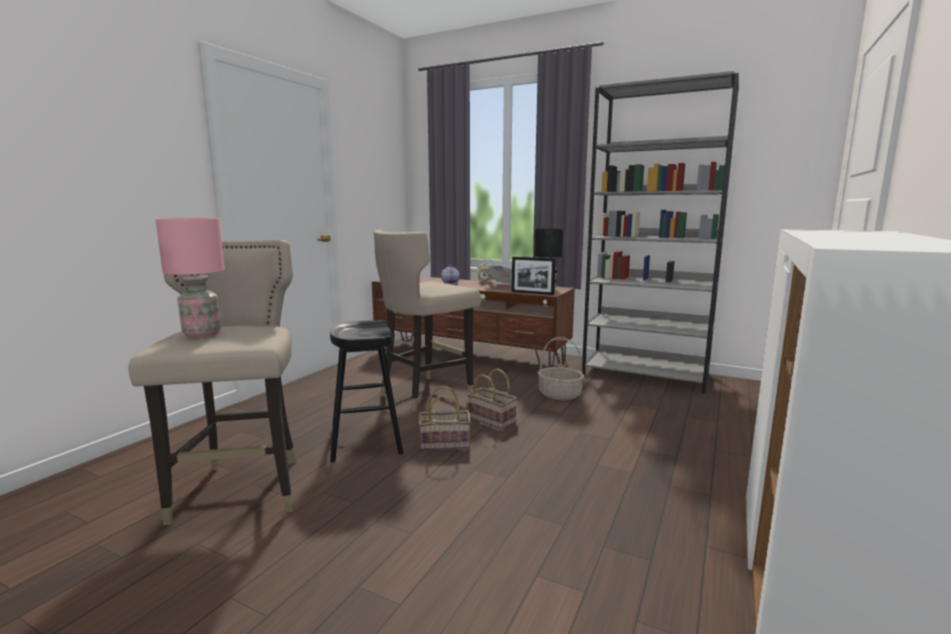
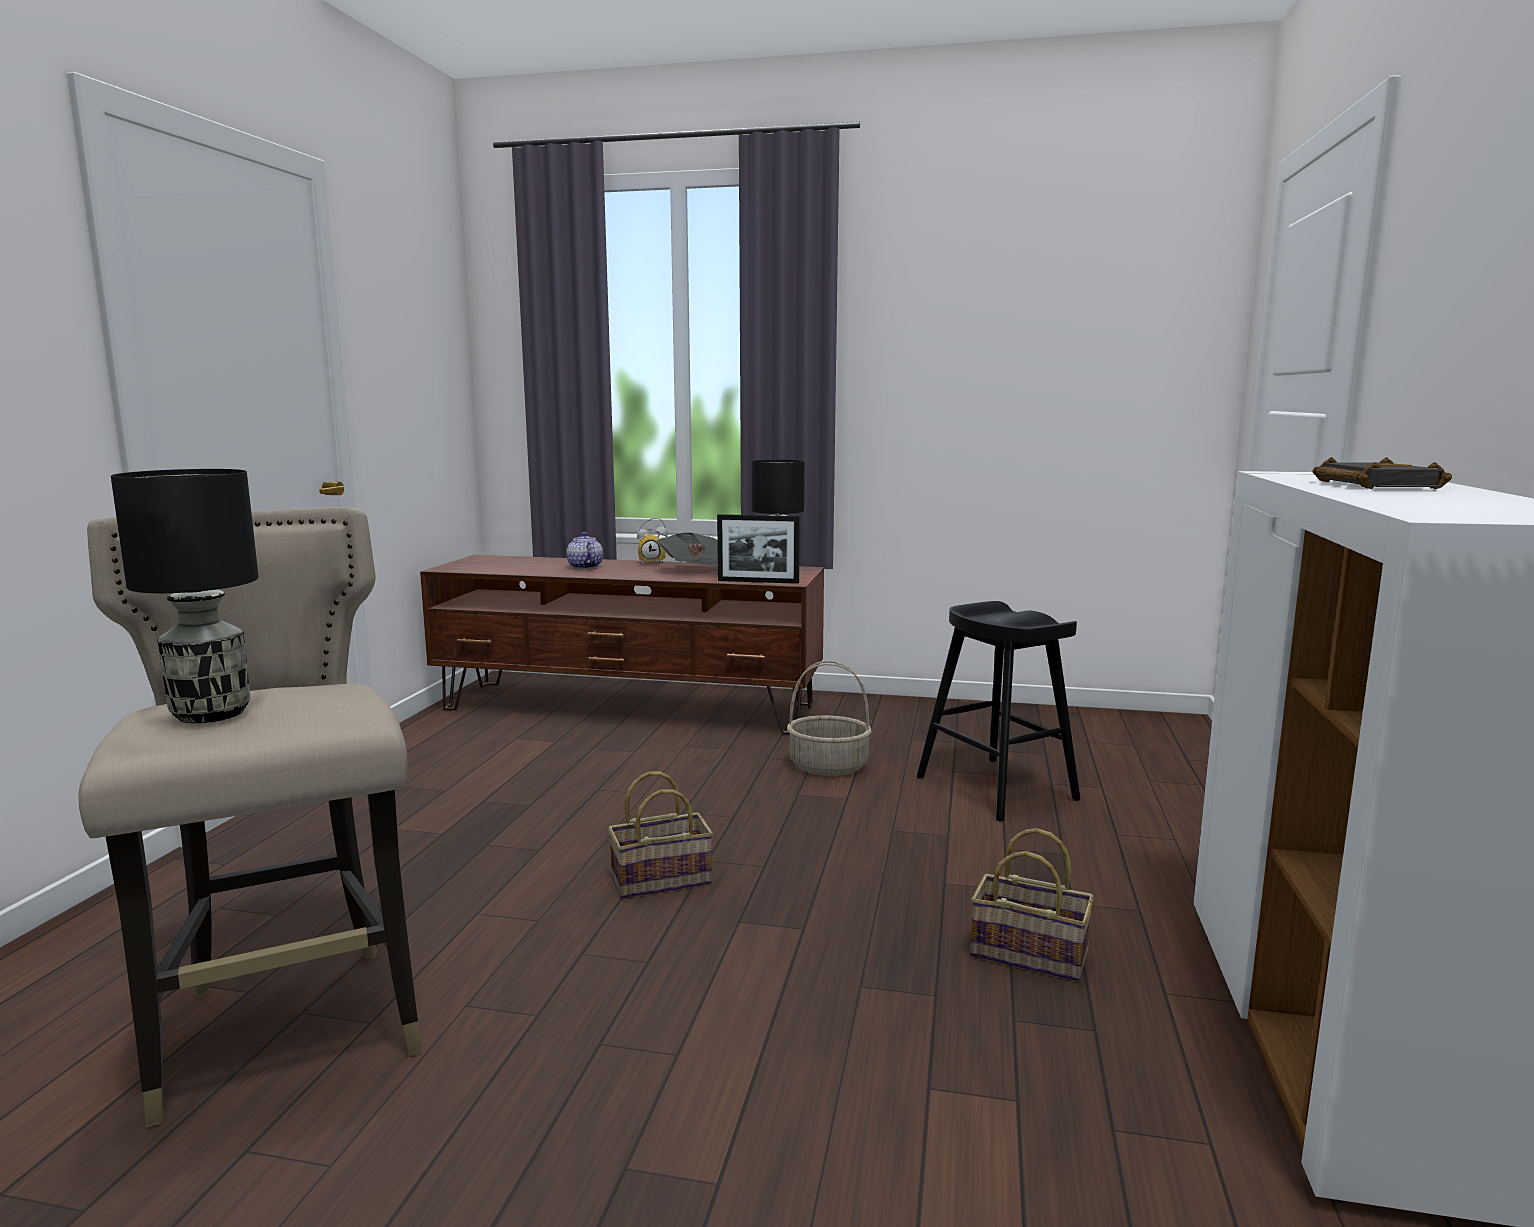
camera: 15 degrees left, 0 degrees up
pink table lamp [155,218,225,338] -> black table lamp [111,469,259,723]
black stool [330,320,403,462] -> black stool moved to [917,601,1081,822]
beige stool [374,229,481,412] -> none
basket [467,368,517,430] -> basket moved to [970,828,1094,982]
grey bookcase [582,71,739,393] -> none
none -> black book [1312,457,1452,489]

